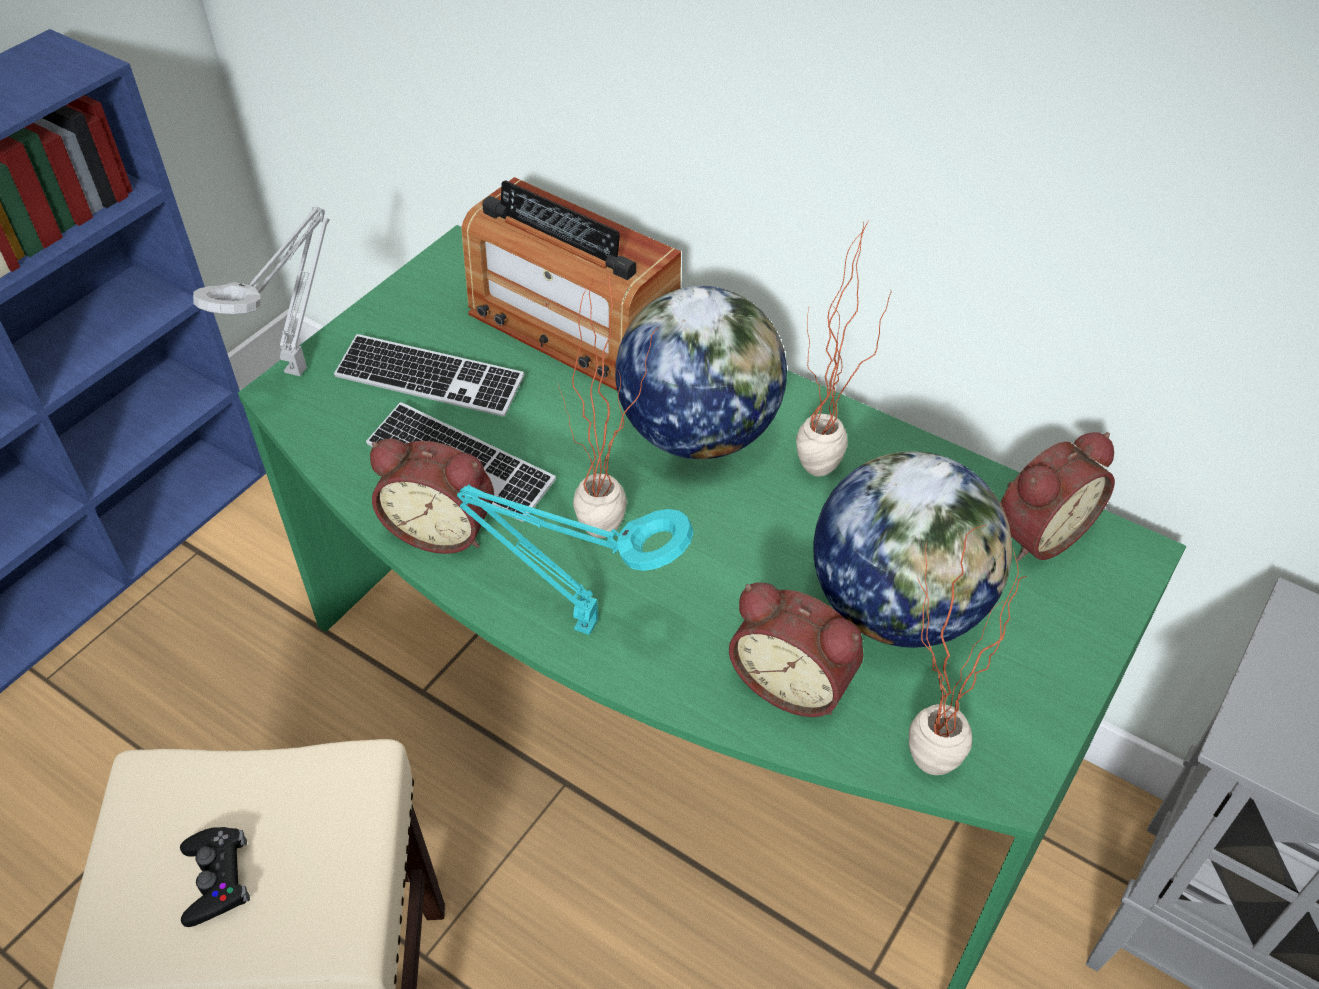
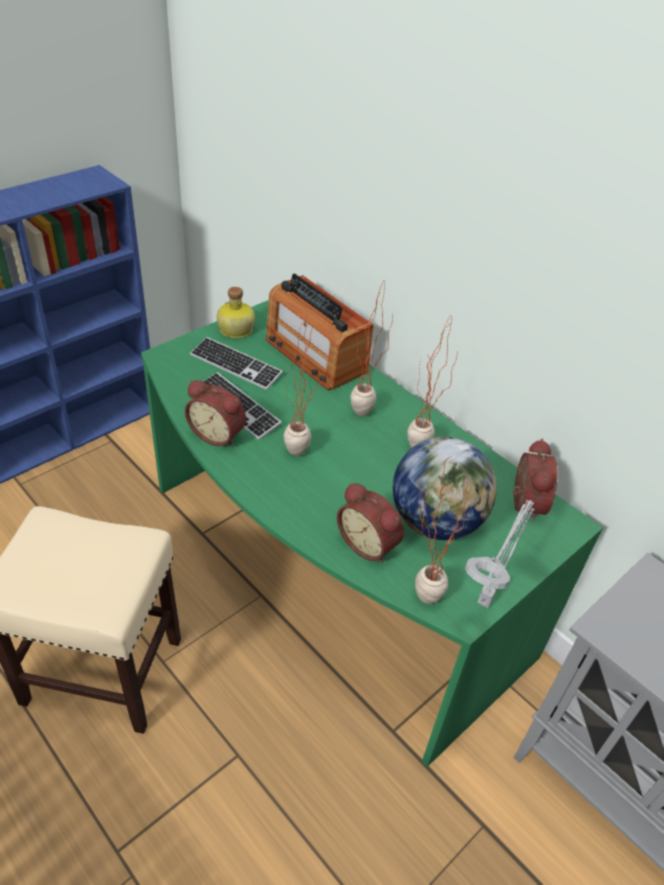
camera: 10 degrees right, 5 degrees down
black game controller [180,827,250,927] -> none
grey table lamp [193,206,330,376] -> grey table lamp moved to [465,500,535,608]
turquoise table lamp [457,484,694,635] -> none
globe [616,286,787,459] -> potted plant [350,281,393,416]
alarm clock [1000,432,1115,561] -> alarm clock turned 60 degrees counterclockwise [512,439,558,522]
none -> bottle [217,287,255,338]

